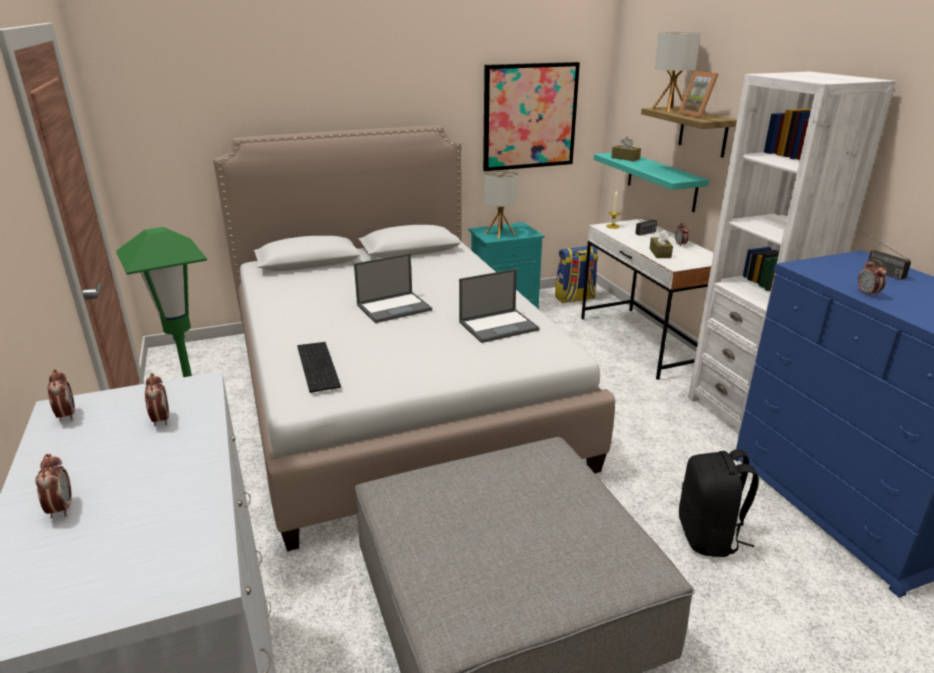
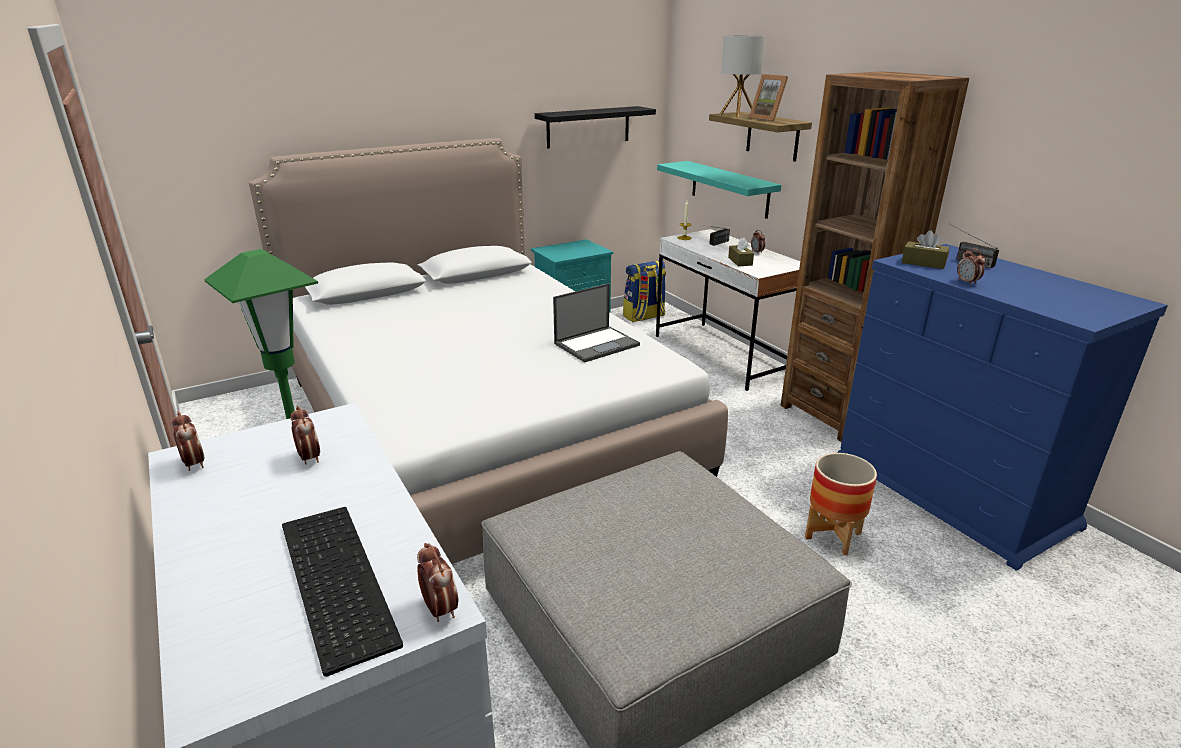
camera: 10 degrees left, 0 degrees up
alarm clock [35,454,72,518] -> alarm clock moved to [417,543,458,622]
keyboard [297,342,341,393] -> keyboard moved to [282,507,403,677]
laptop [354,253,432,323] -> none
picture [483,62,580,171] -> black shelf [535,106,656,149]
table lamp [484,170,519,239] -> none
brown tissue box [611,137,641,161] -> brown tissue box moved to [902,230,950,269]
black backpack [679,449,759,557] -> planter [805,453,877,555]
white bookcase [688,71,896,438] -> brown bookcase [781,71,969,442]

